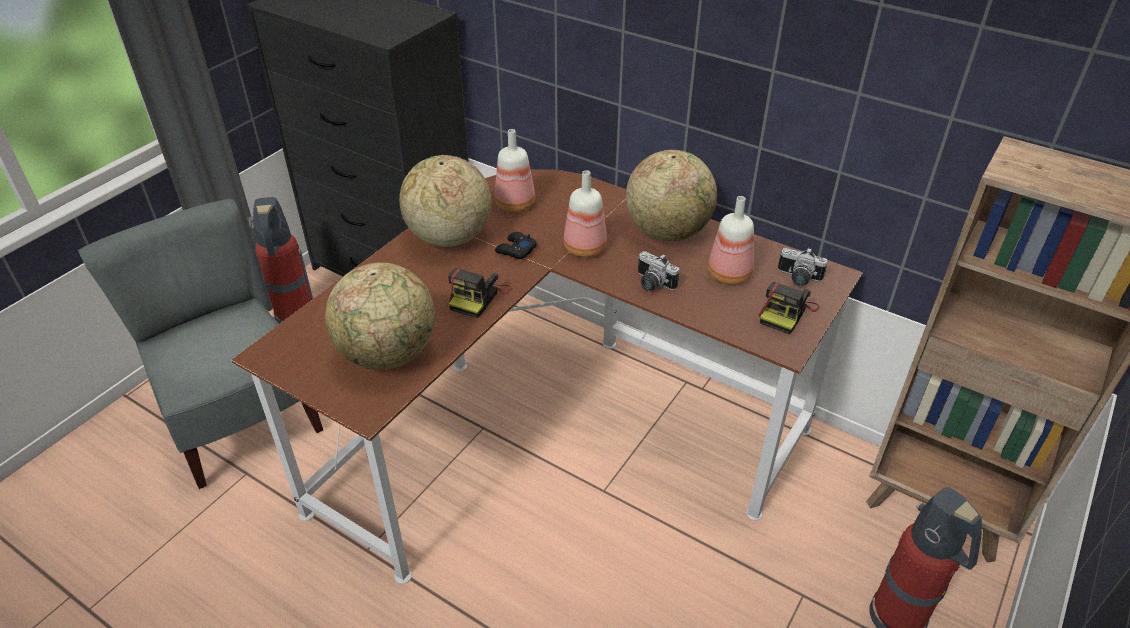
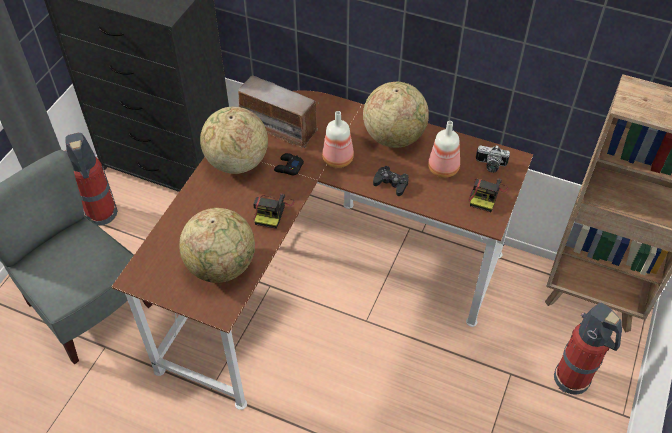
camera: 10 degrees left, 10 degrees up
bottle [495,129,535,212] -> radio [238,75,319,148]
camera [638,251,679,291] -> black game controller [373,166,409,196]

